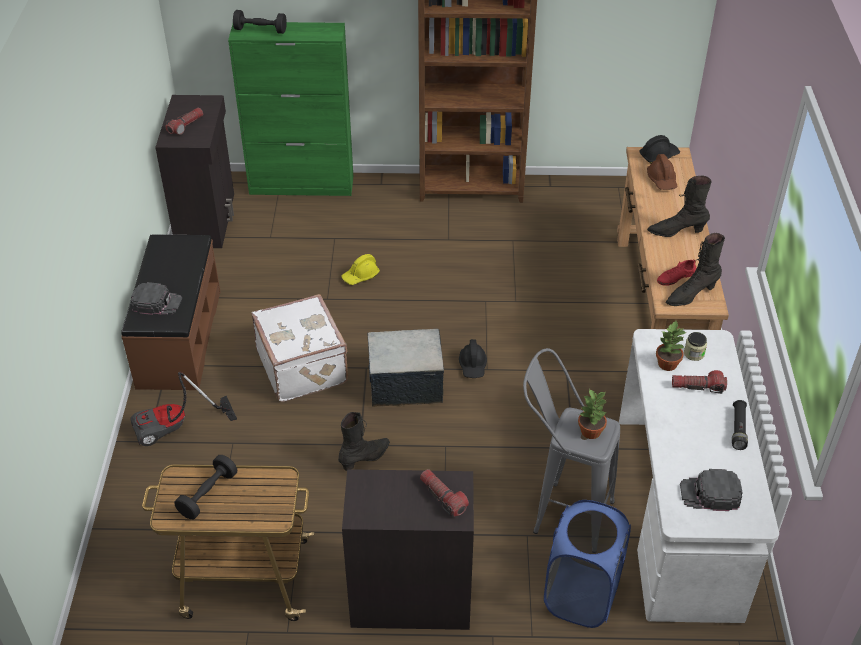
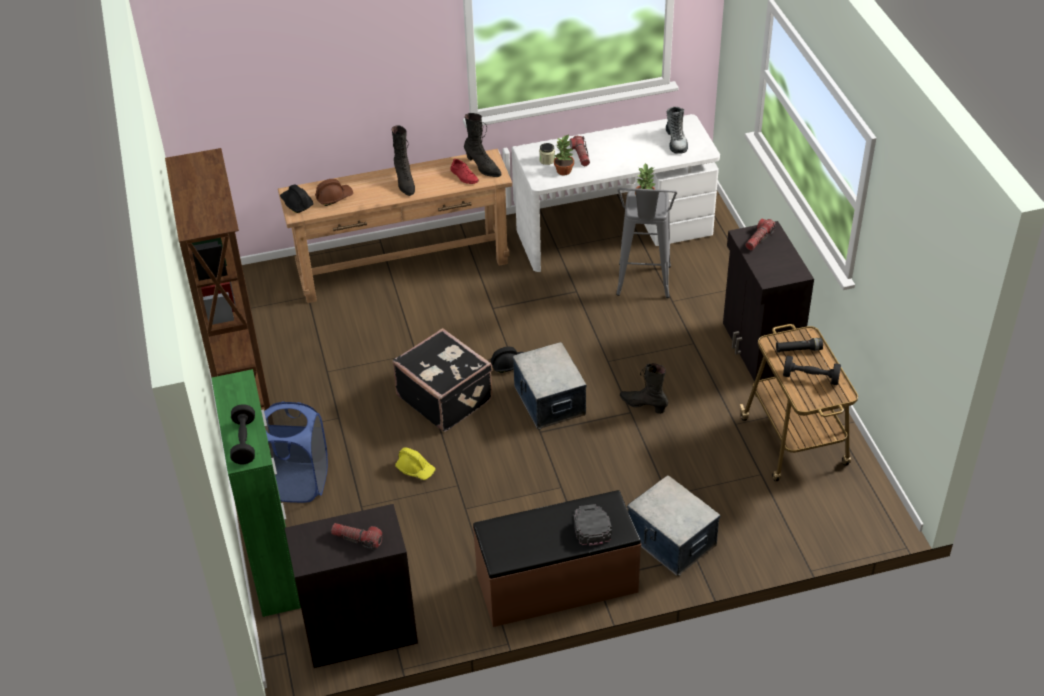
camera: 105 degrees left, 0 degrees up
vacuum cleaner [131,372,237,446] -> storage box [627,475,721,576]
white suitcase [251,294,348,402] -> none
blue laundry basket [544,500,631,628] -> blue laundry basket moved to [264,401,328,503]
black cap [680,469,743,511] -> boot [666,107,688,154]
black flashlight [732,400,748,450] -> black flashlight moved to [776,338,823,353]
none -> black suitcase [392,328,493,432]

